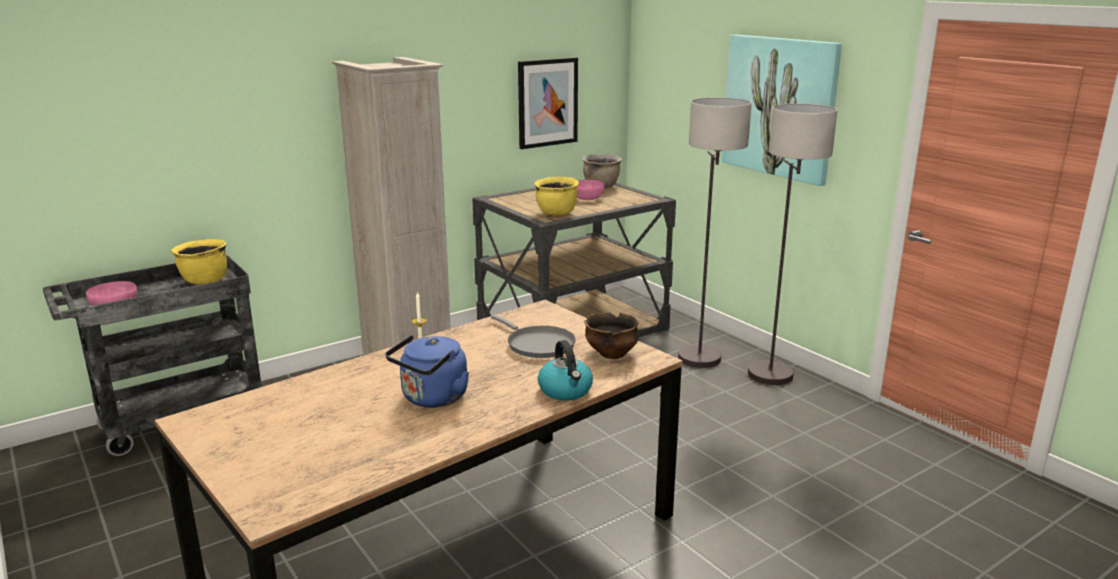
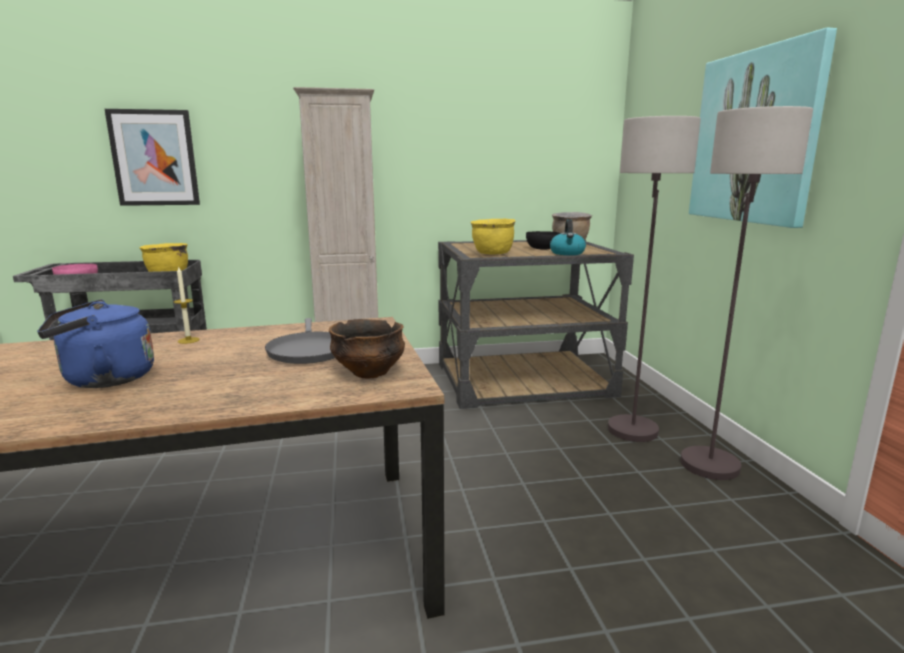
camera: 25 degrees right, 5 degrees down
picture [518,57,578,149] -> picture moved to [105,109,200,206]
kettle [538,340,593,400] -> kettle moved to [550,219,586,255]
pink bowl [577,180,605,200] -> black bowl [526,231,560,250]

